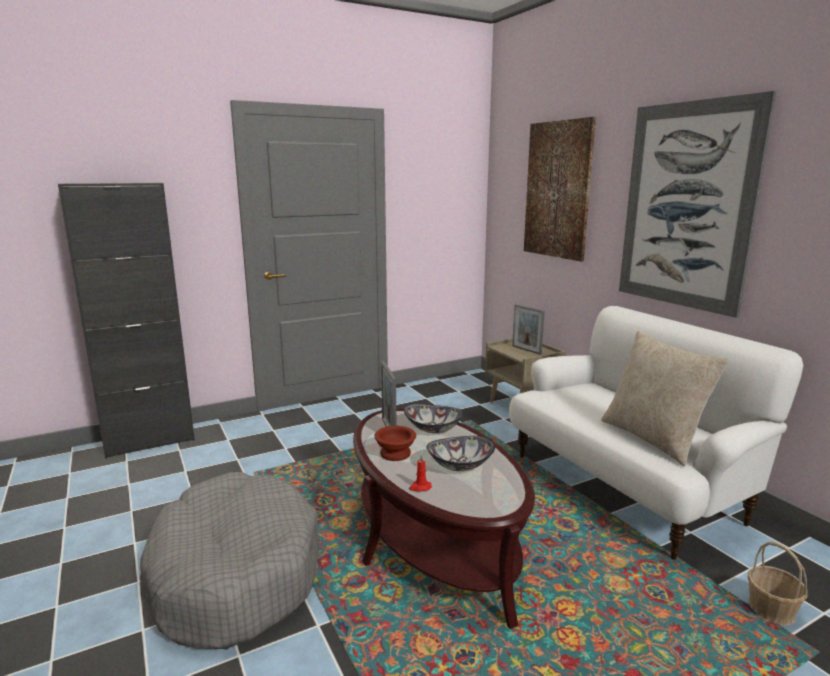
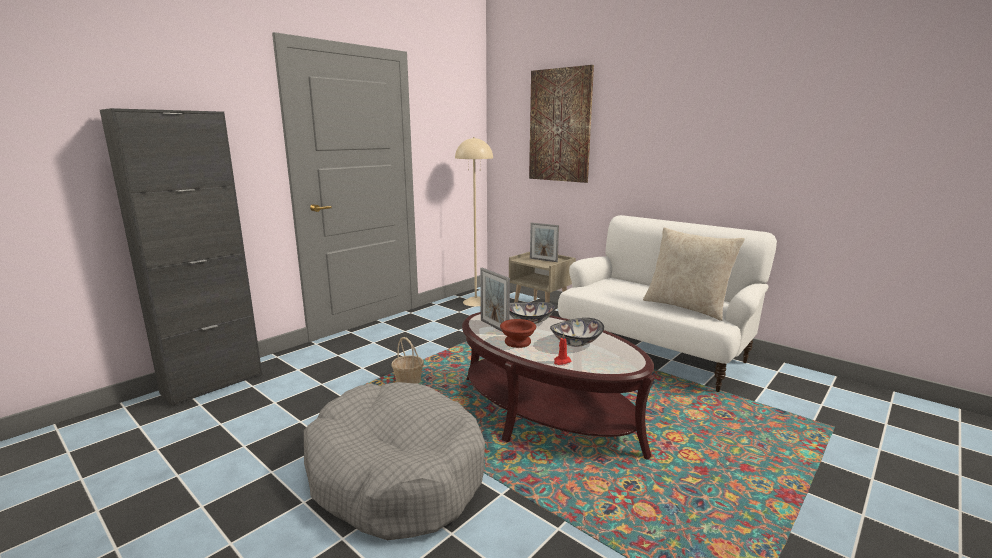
camera: 20 degrees left, 0 degrees up
picture [619,91,776,318] -> none
basket [747,542,808,626] -> basket moved to [391,337,424,384]
none -> beige floor lamp [455,137,493,306]

